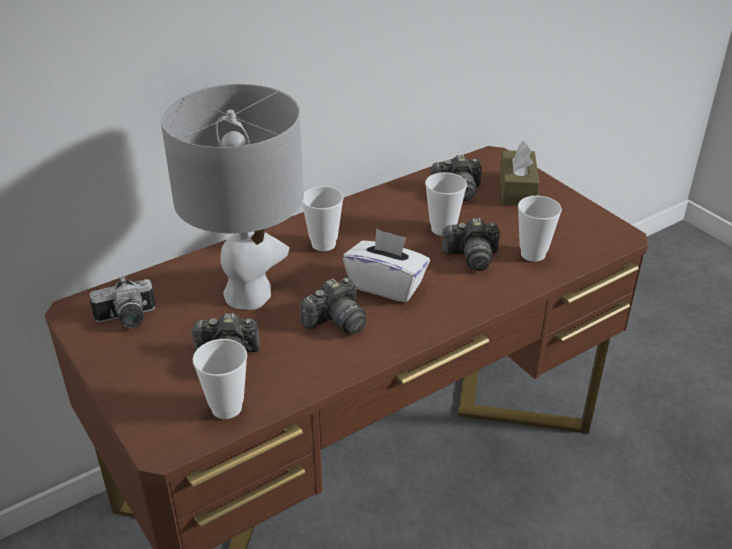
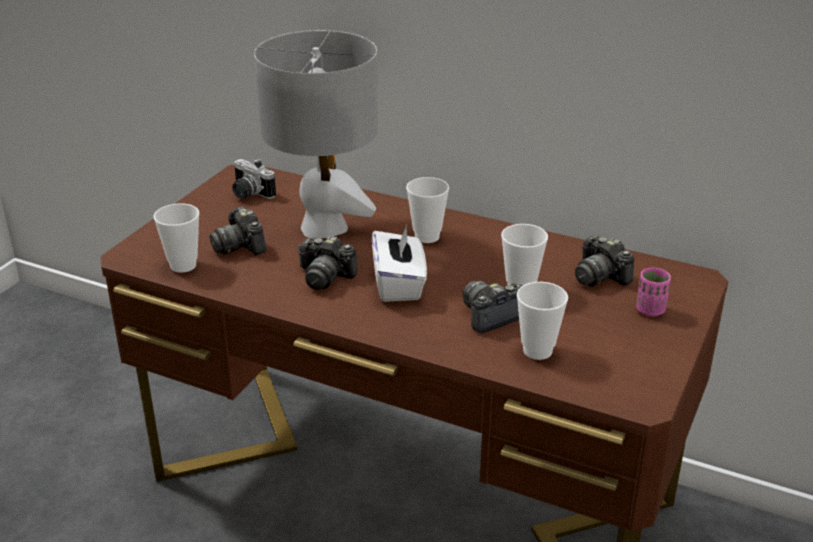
camera: 60 degrees right, 5 degrees down
camera [441,218,500,271] -> camera turned 90 degrees clockwise [462,281,522,333]
brown tissue box [500,141,539,206] -> pink cup [636,268,671,317]

